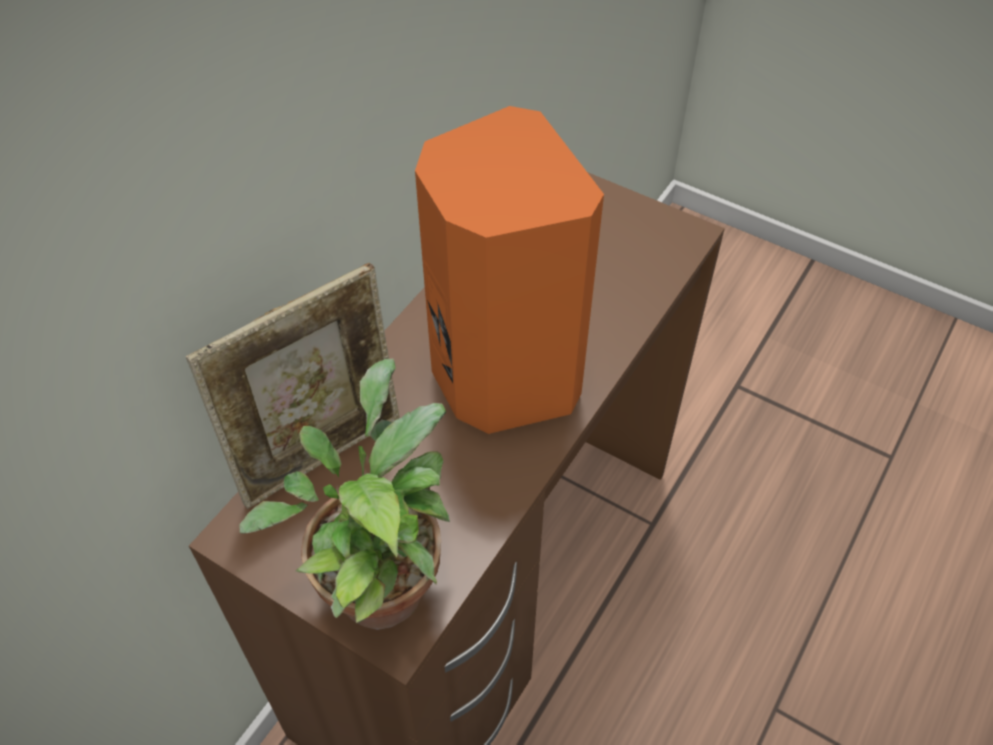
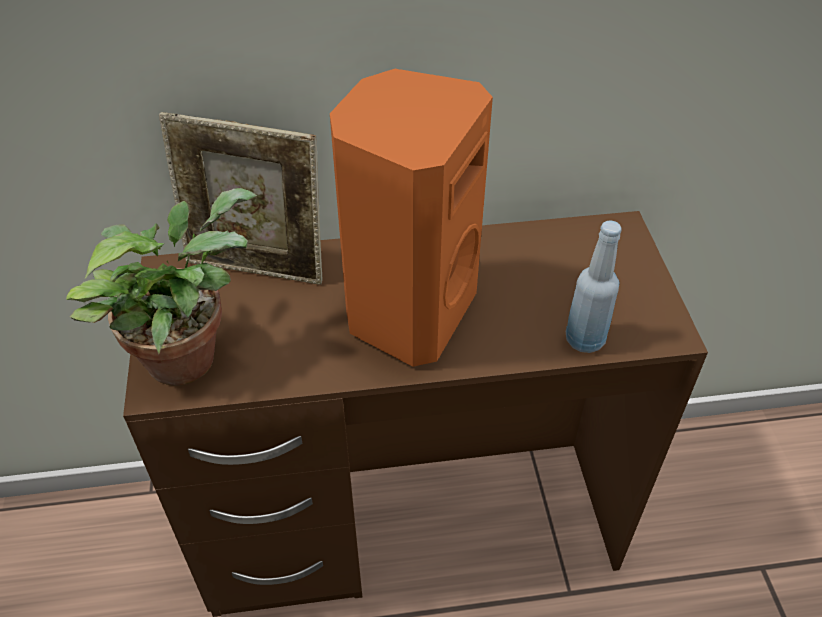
camera: 50 degrees right, 5 degrees down
none -> blue bottle [566,220,622,353]

